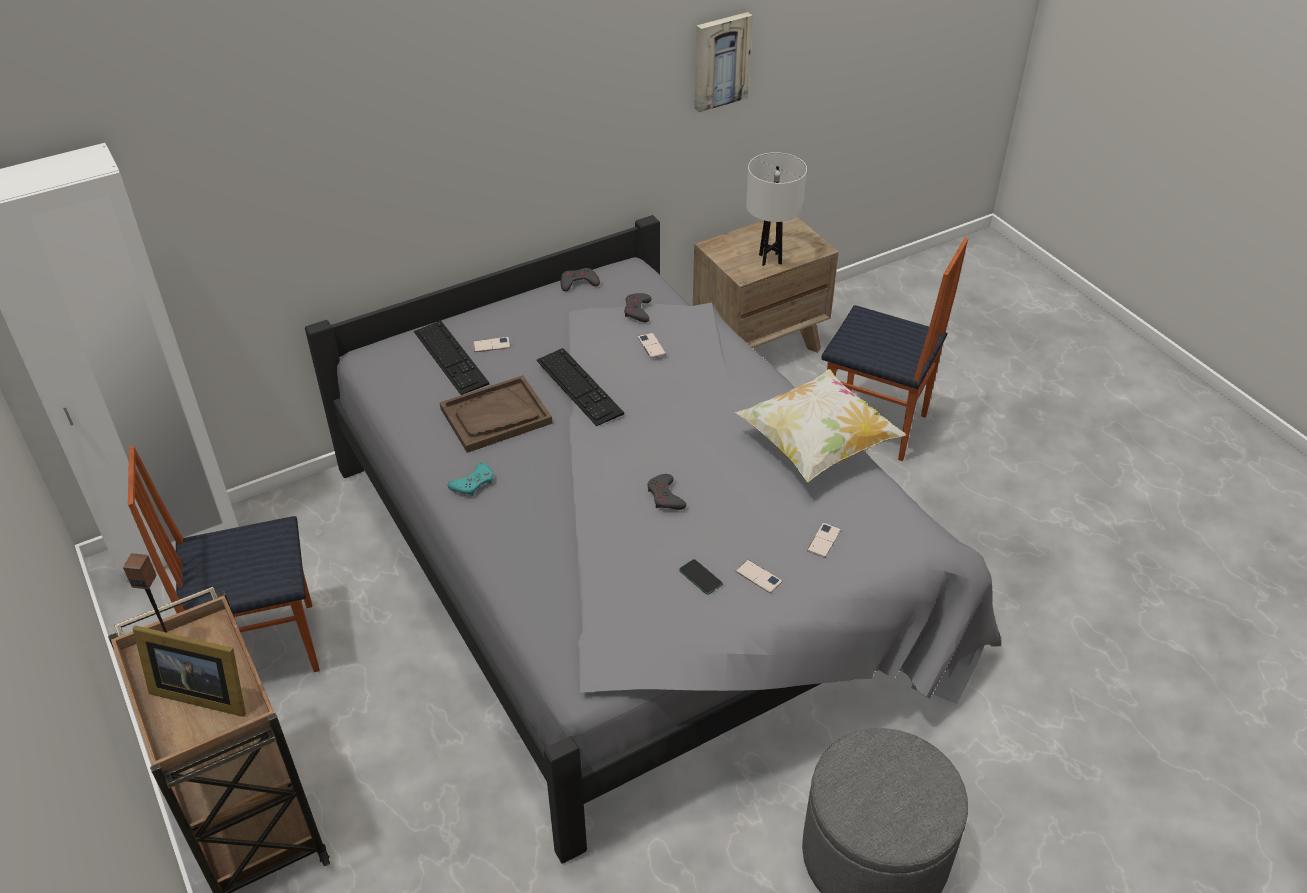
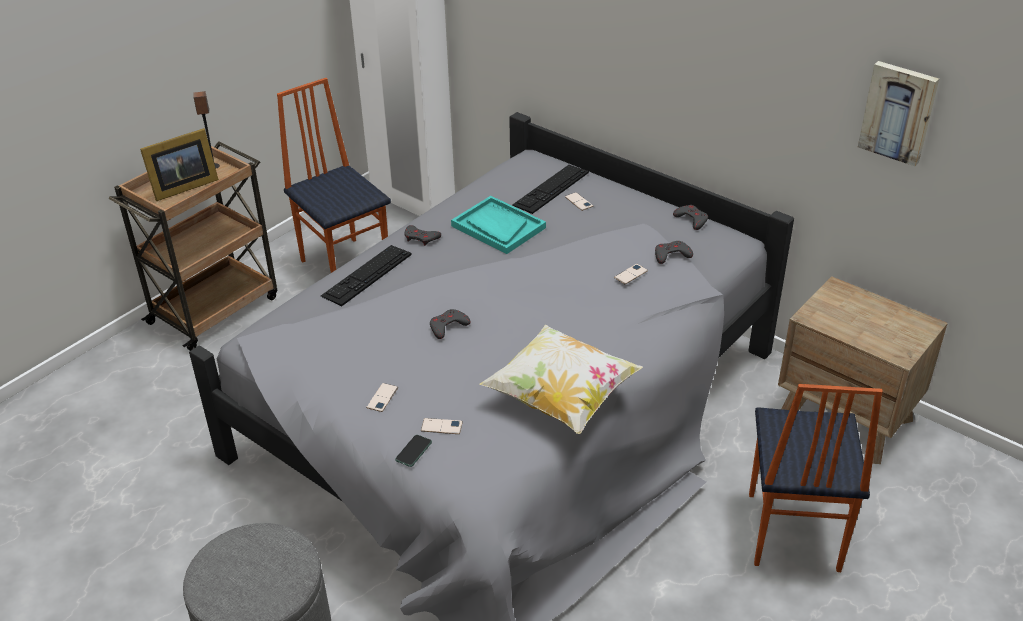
camera: 70 degrees right, 5 degrees down
picture frame [133,625,246,717] -> picture frame turned 120 degrees counterclockwise [140,128,219,201]
brown tray [440,375,552,453] -> turquoise tray [451,196,546,254]
turquoise game controller [447,462,493,496] -> grey game controller [404,225,441,246]
keyboard [536,348,624,426] -> keyboard moved to [321,245,412,307]
phone [679,559,723,595] -> phone moved to [395,435,432,467]
white table lamp [746,152,807,266] -> none

